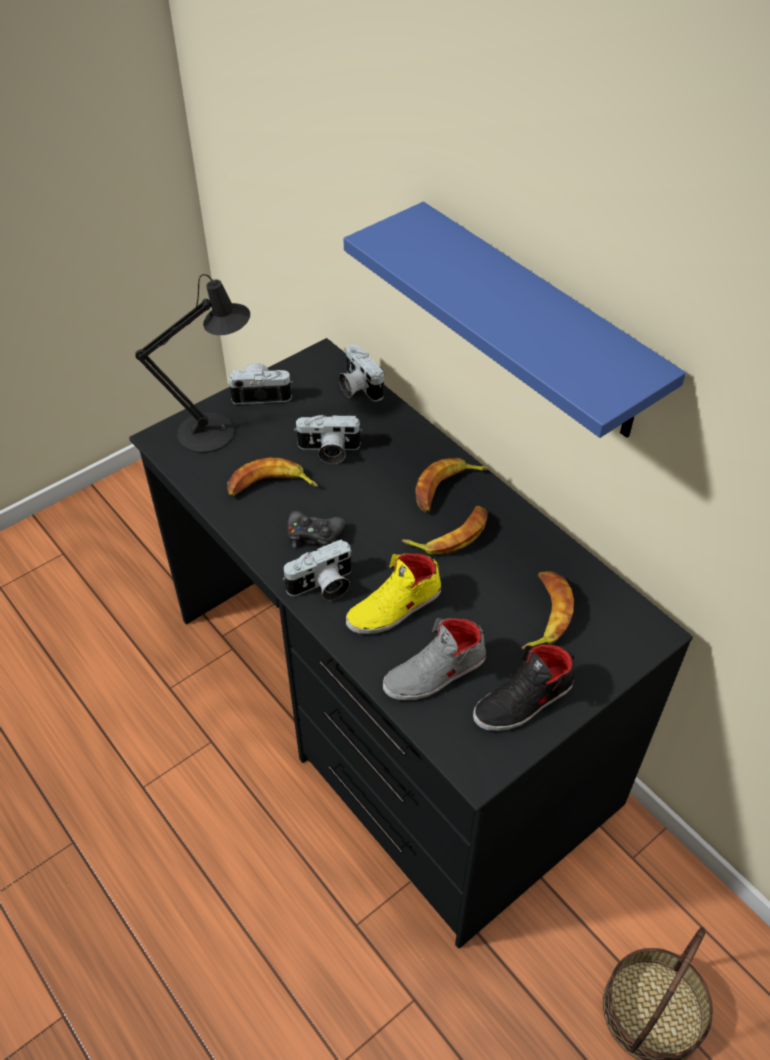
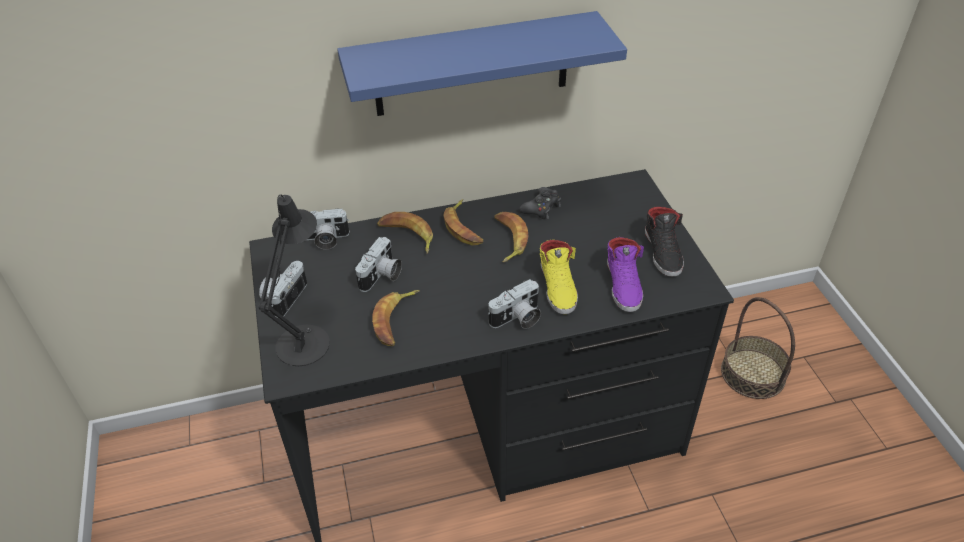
camera: 65 degrees left, 5 degrees down
camera [283,539,352,601] -> camera turned 60 degrees clockwise [488,279,541,329]
black game controller [287,511,345,548] -> black game controller moved to [519,187,561,219]
grey shoe [383,618,486,700] -> purple shoe [607,237,644,312]
banana [521,571,574,649] -> banana moved to [377,212,433,254]

